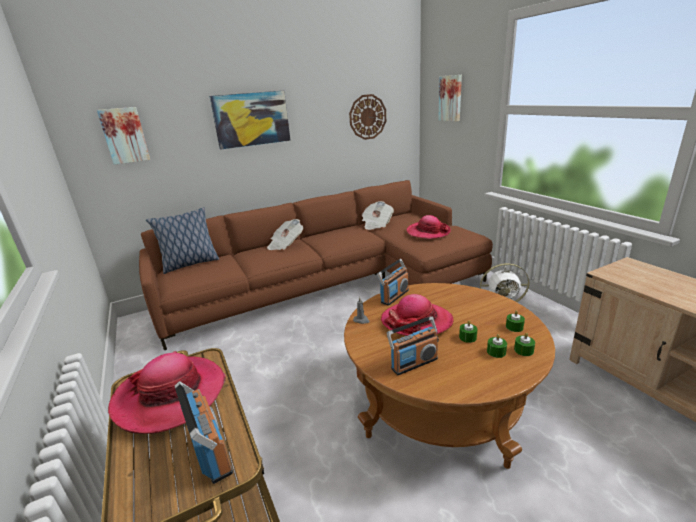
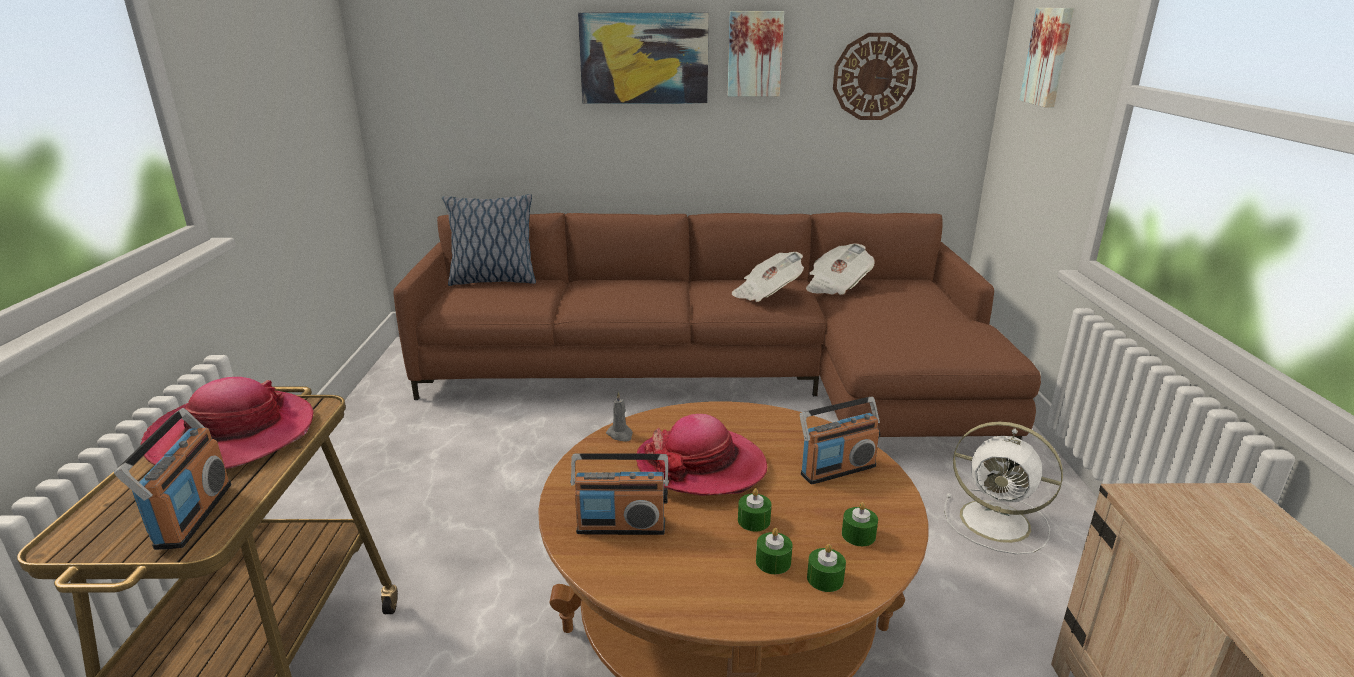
camera: 25 degrees right, 0 degrees up
picture [97,107,150,165] -> picture moved to [728,11,784,96]
newspaper [267,219,303,250] -> newspaper moved to [732,252,804,302]
radio [377,259,409,306] -> radio moved to [800,397,880,484]
hat [407,215,451,239] -> none

